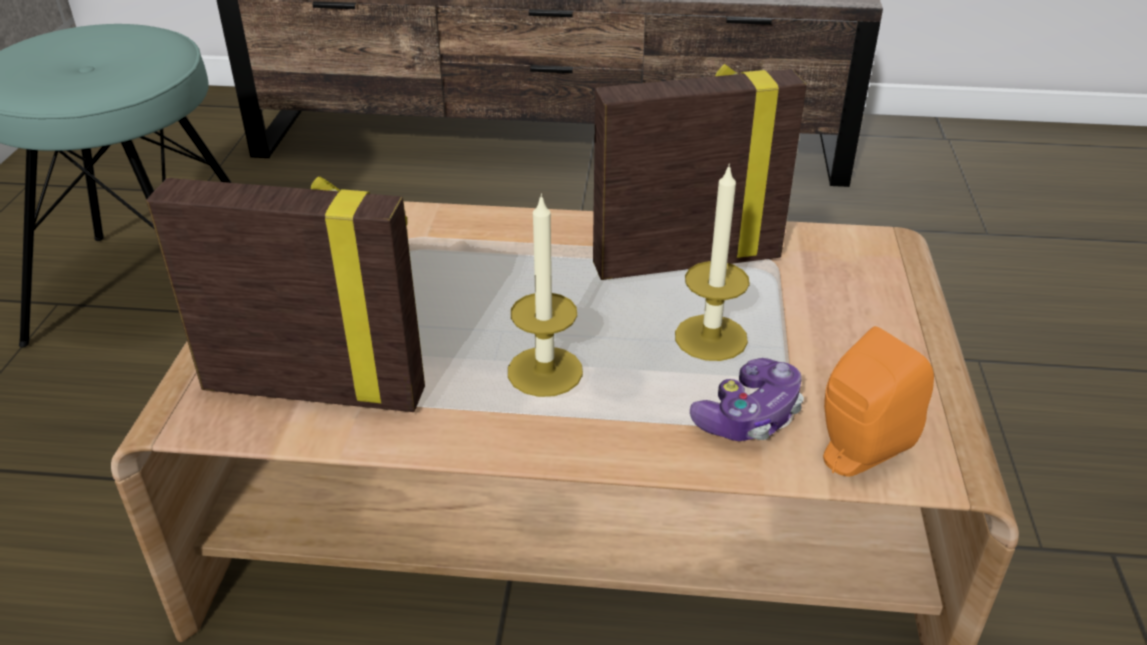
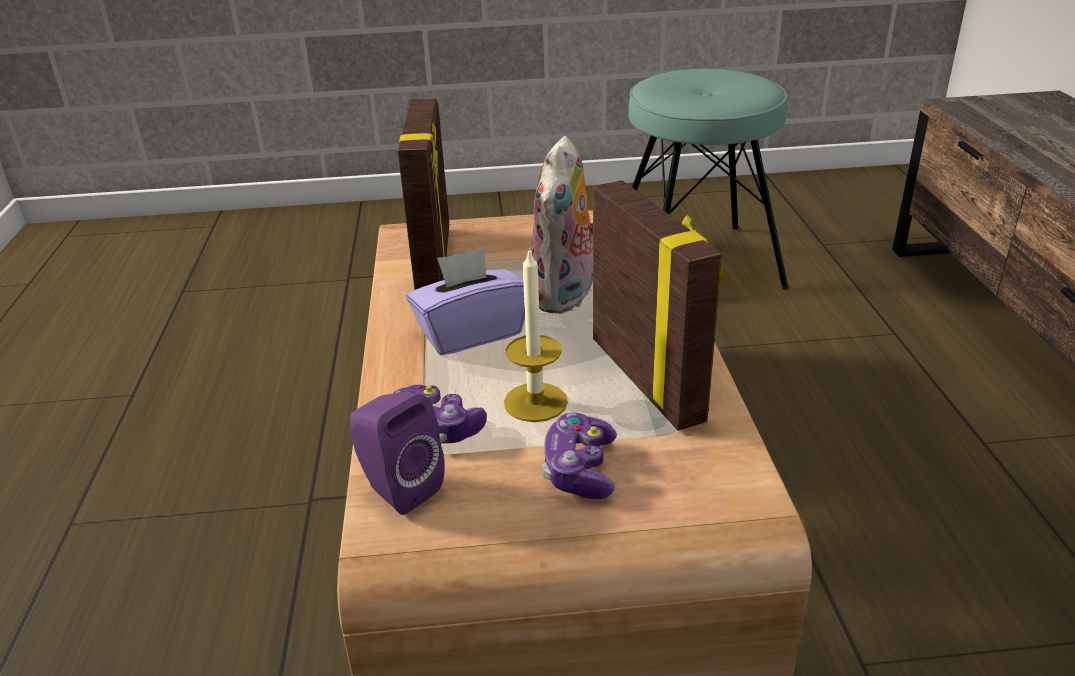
camera: 80 degrees right, 5 degrees down
candle [508,193,583,397] -> purple tissue box [406,248,525,355]
orange speaker [823,326,934,477] -> purple speaker [350,392,445,515]
none -> plush toy [532,136,593,314]
none -> game controller [542,412,617,499]

